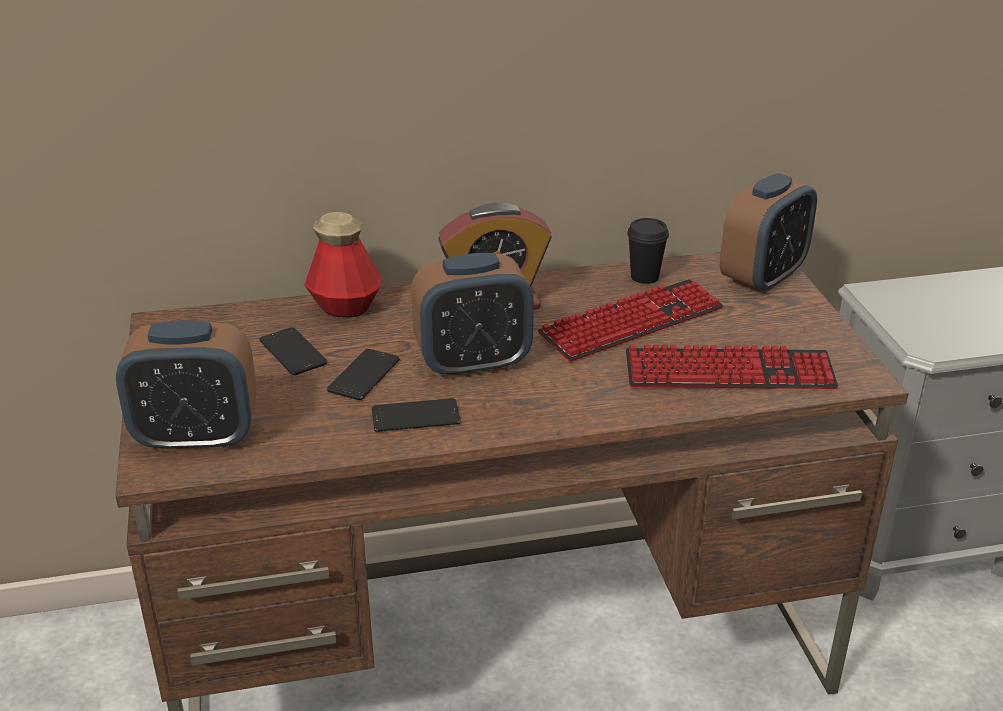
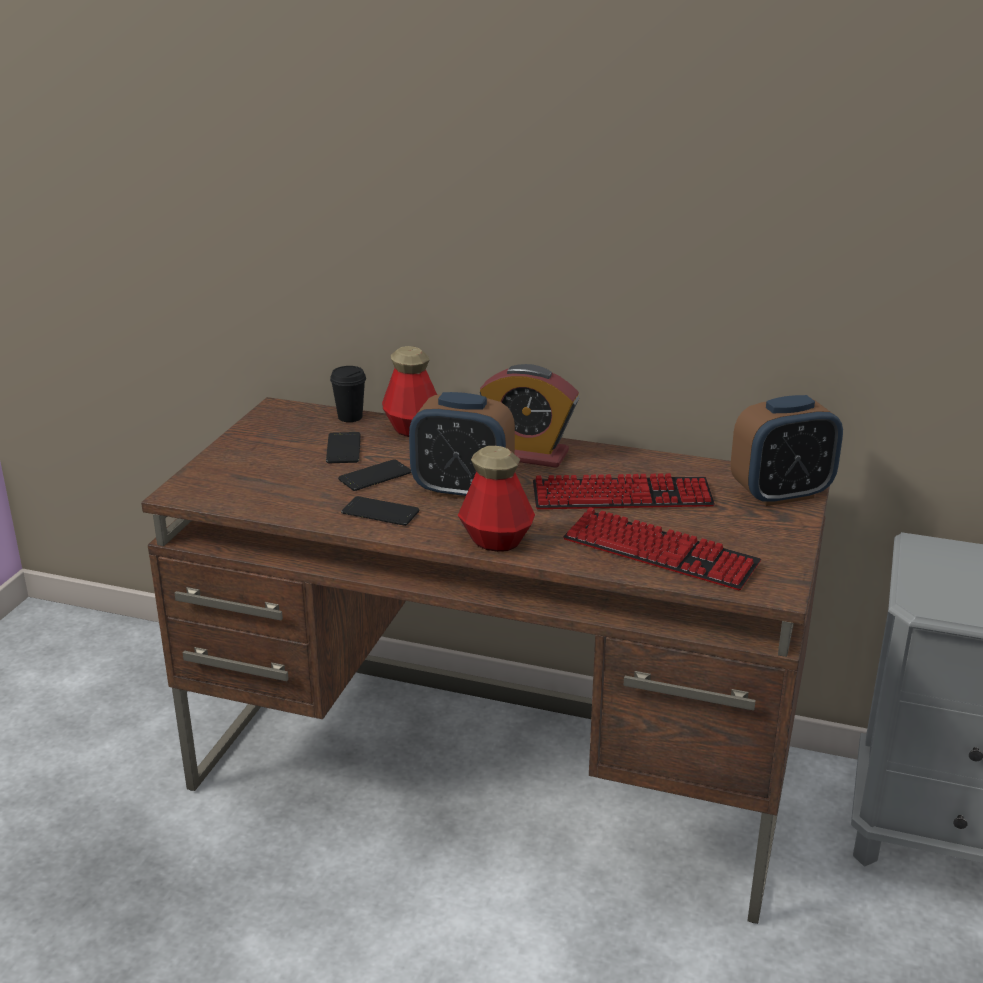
camera: 30 degrees right, 5 degrees down
alarm clock [116,320,257,452] -> none
black cup [627,218,669,284] -> black cup moved to [330,366,366,422]
none -> bottle [458,446,535,552]

